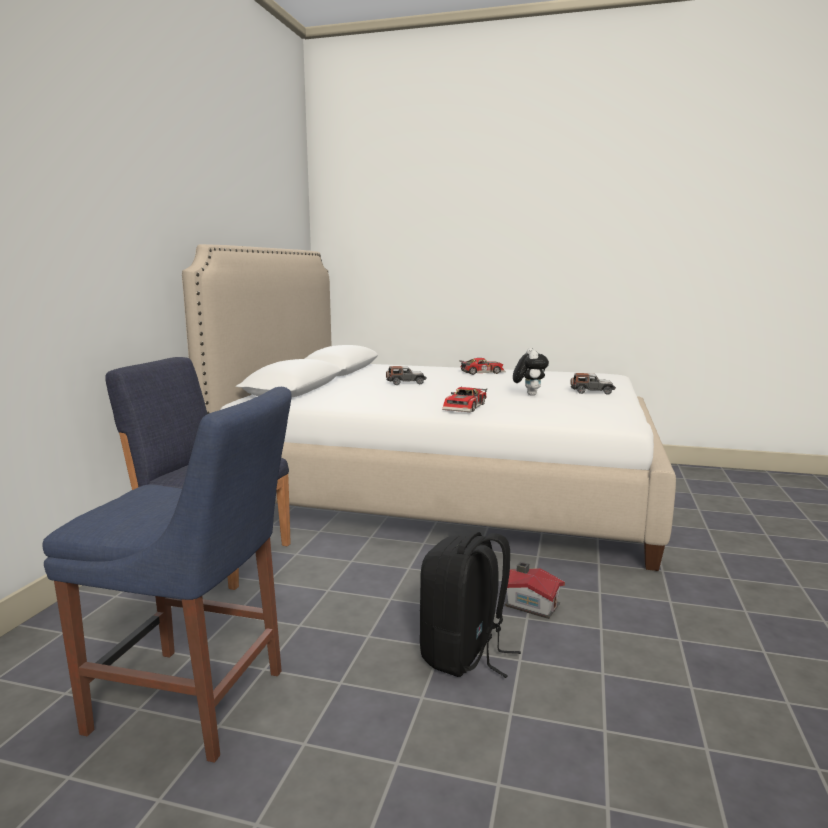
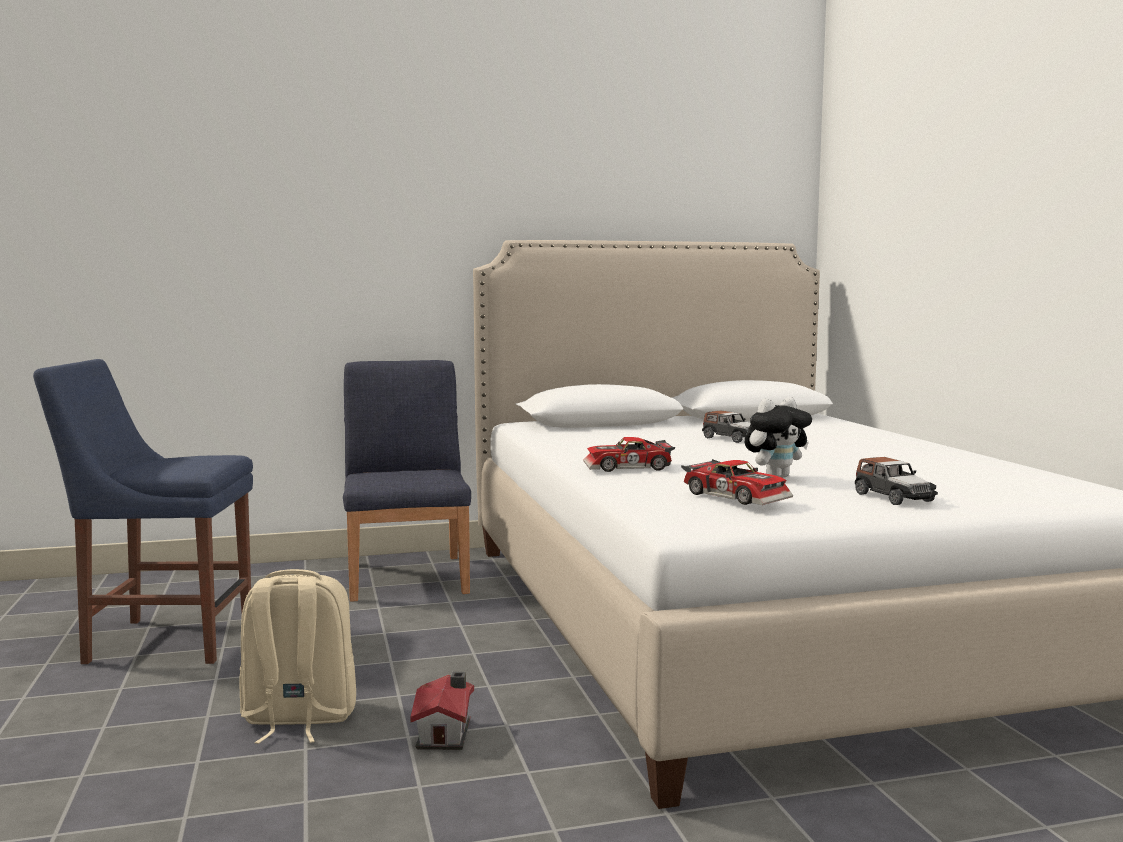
camera: 60 degrees right, 5 degrees down
blue chair [43,387,292,763] -> blue chair turned 105 degrees clockwise [33,359,253,664]
black backpack [420,532,521,678] -> beige backpack [239,569,356,744]
toy car [459,358,506,375] -> toy car moved to [681,459,793,505]

